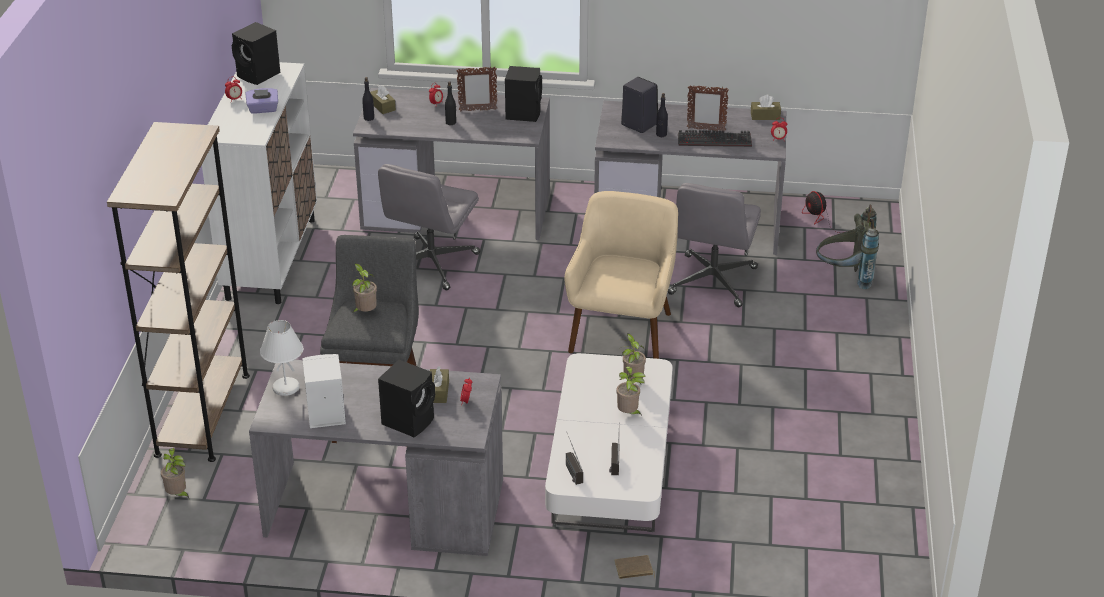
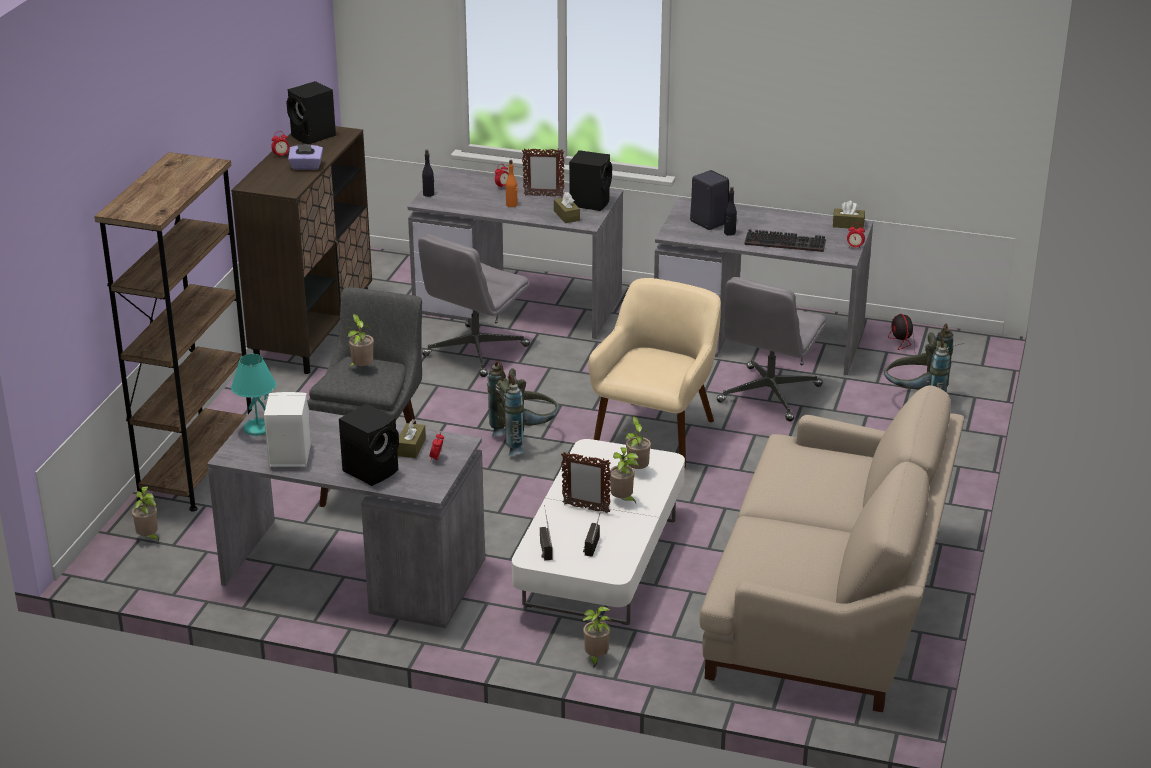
camera: 10 degrees right, 5 degrees down
white cabinet [202,62,317,304] -> brown cabinet [231,126,372,374]
white table lamp [260,320,304,396] -> turquoise table lamp [231,354,276,436]
brown tissue box [370,85,396,114] -> brown tissue box moved to [554,192,580,223]
black bottle [445,81,456,125] -> orange bottle [506,160,518,207]
brown book [615,555,655,579] -> potted plant [582,606,611,668]
picture frame [687,85,729,131] -> picture frame moved to [561,452,611,513]
none -> grey backpack [487,361,559,456]
none -> beige sofa [700,385,964,712]

